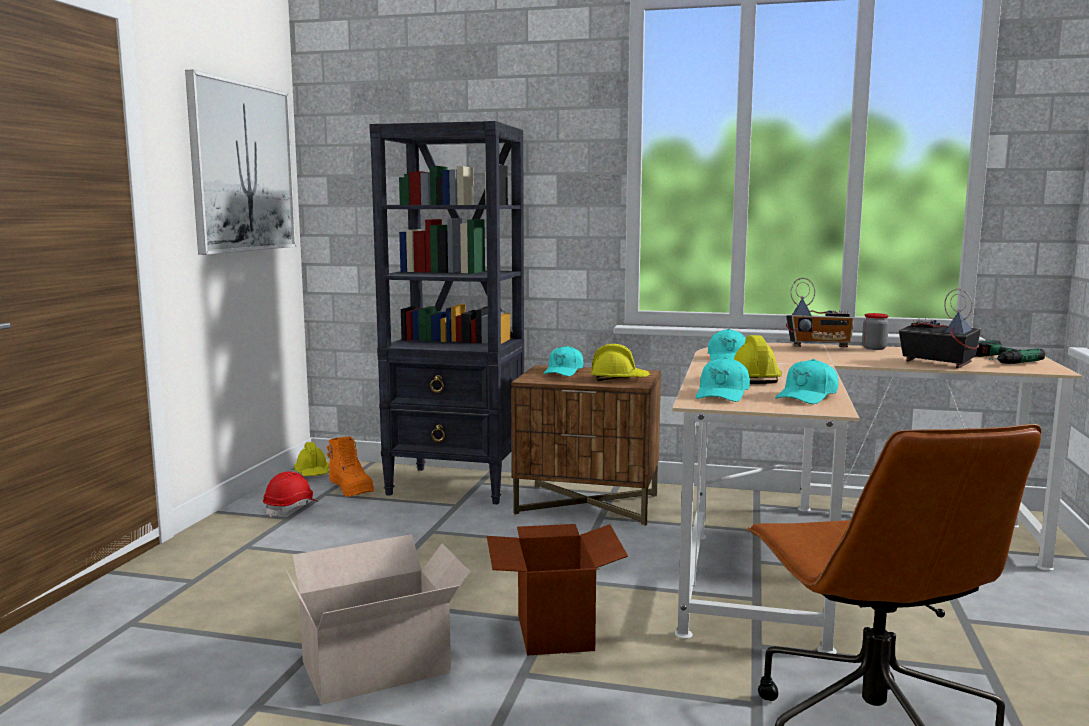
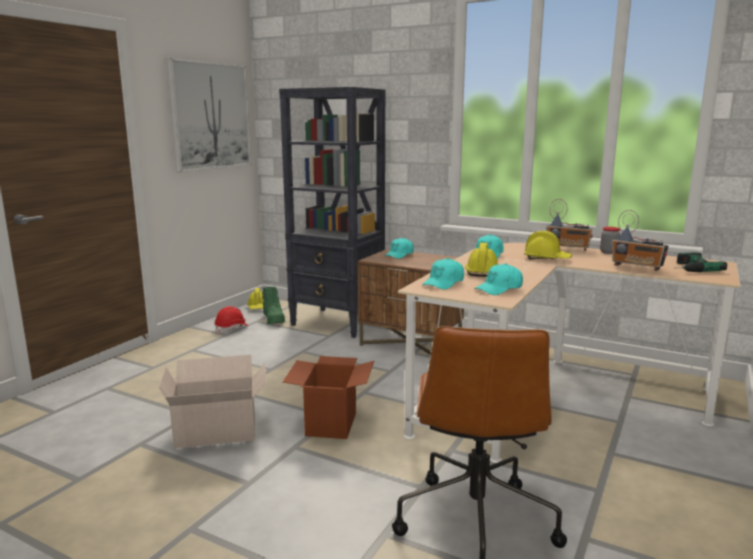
camera: 15 degrees right, 5 degrees up
orange boot [327,437,374,497] -> green boot [262,287,285,324]
yellow hard hat [591,344,650,381] -> yellow hard hat moved to [524,231,572,259]
radio [899,289,981,369] -> radio turned 150 degrees clockwise [611,210,669,271]

